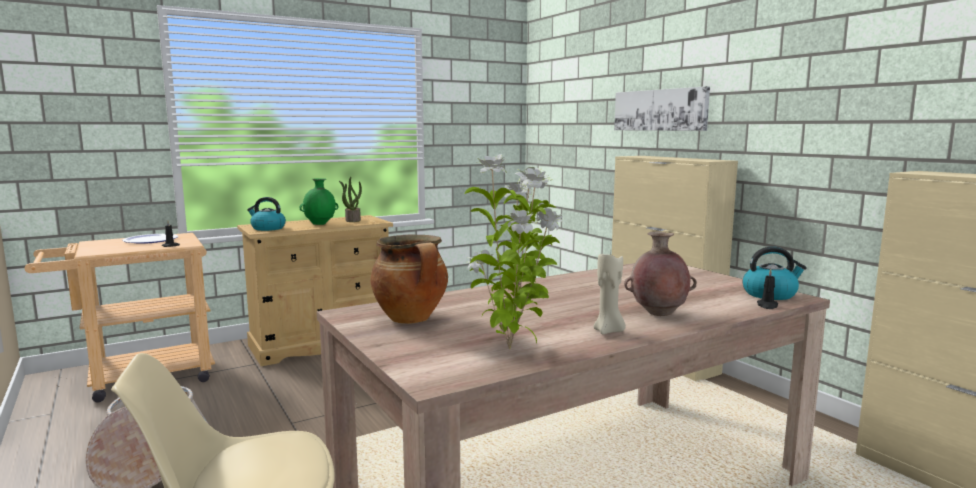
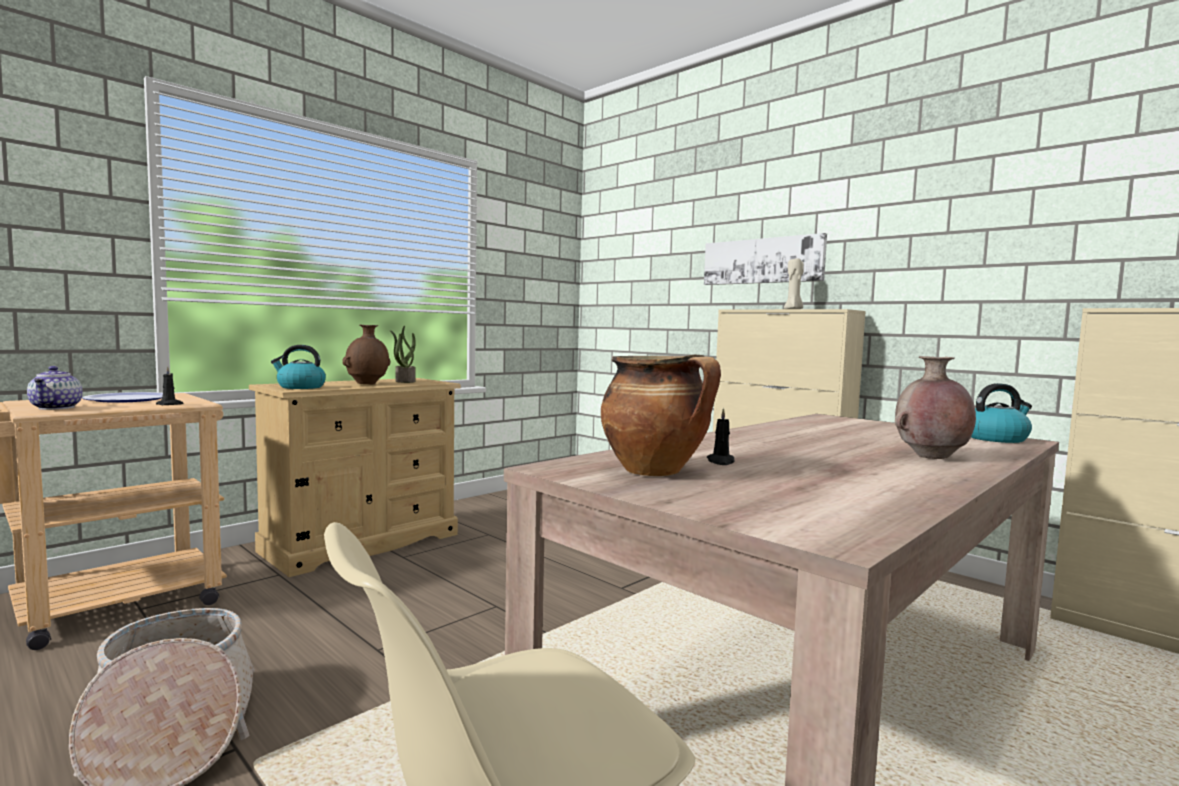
camera: 15 degrees left, 5 degrees down
green vase [299,178,338,225] -> brown vase [342,325,390,384]
potted plant [464,154,565,349] -> none
beige candle [594,253,626,334] -> beige candle moved to [784,258,804,309]
black candle [757,268,778,309] -> black candle moved to [707,408,735,465]
none -> teapot [27,366,83,410]

